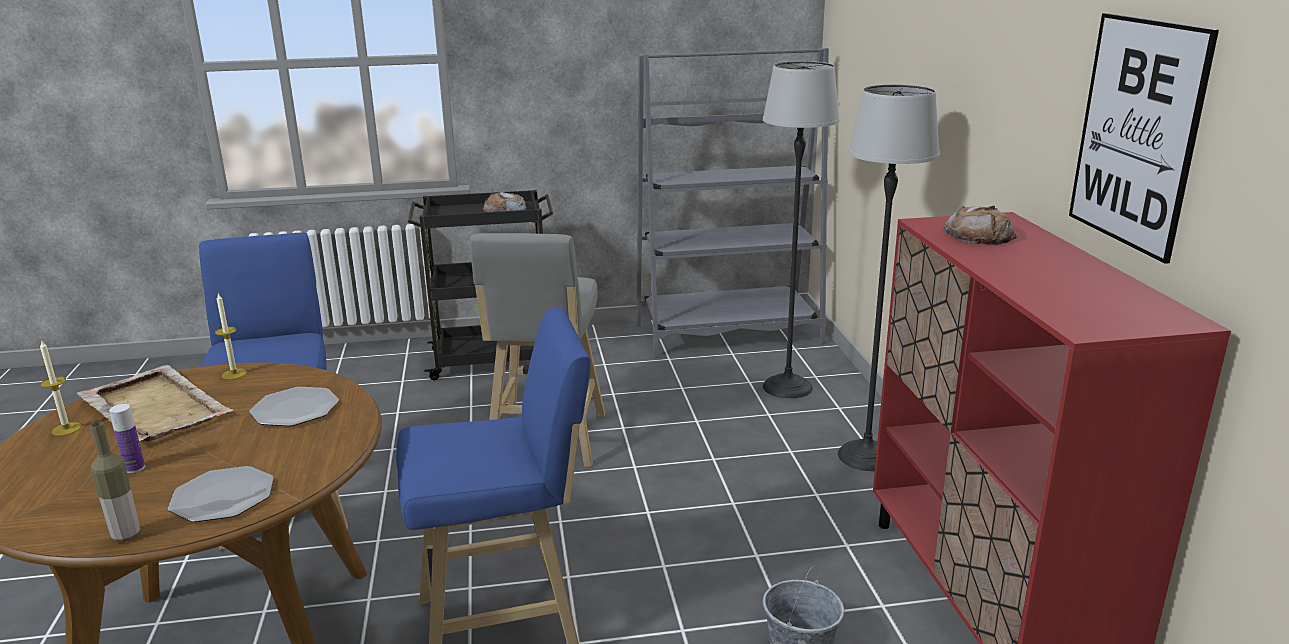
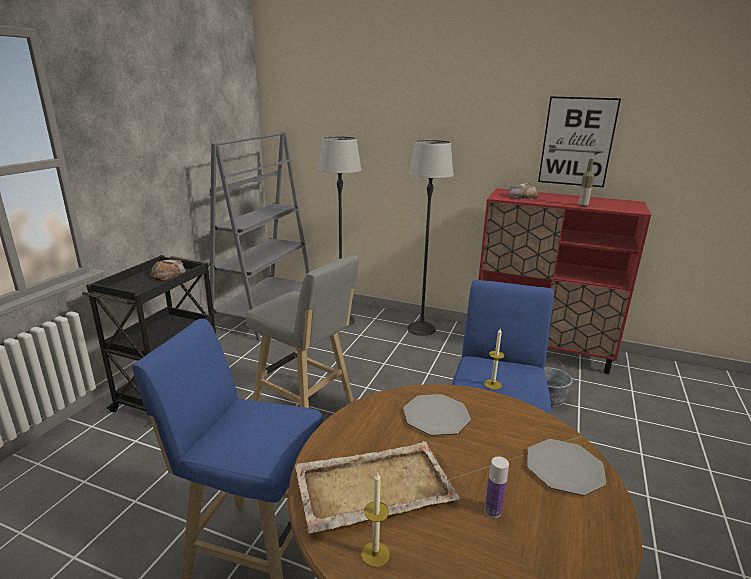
camera: 60 degrees left, 0 degrees up
bottle [90,422,140,542] -> bottle moved to [578,159,594,207]
candle [215,294,247,380] -> candle moved to [484,329,504,390]

